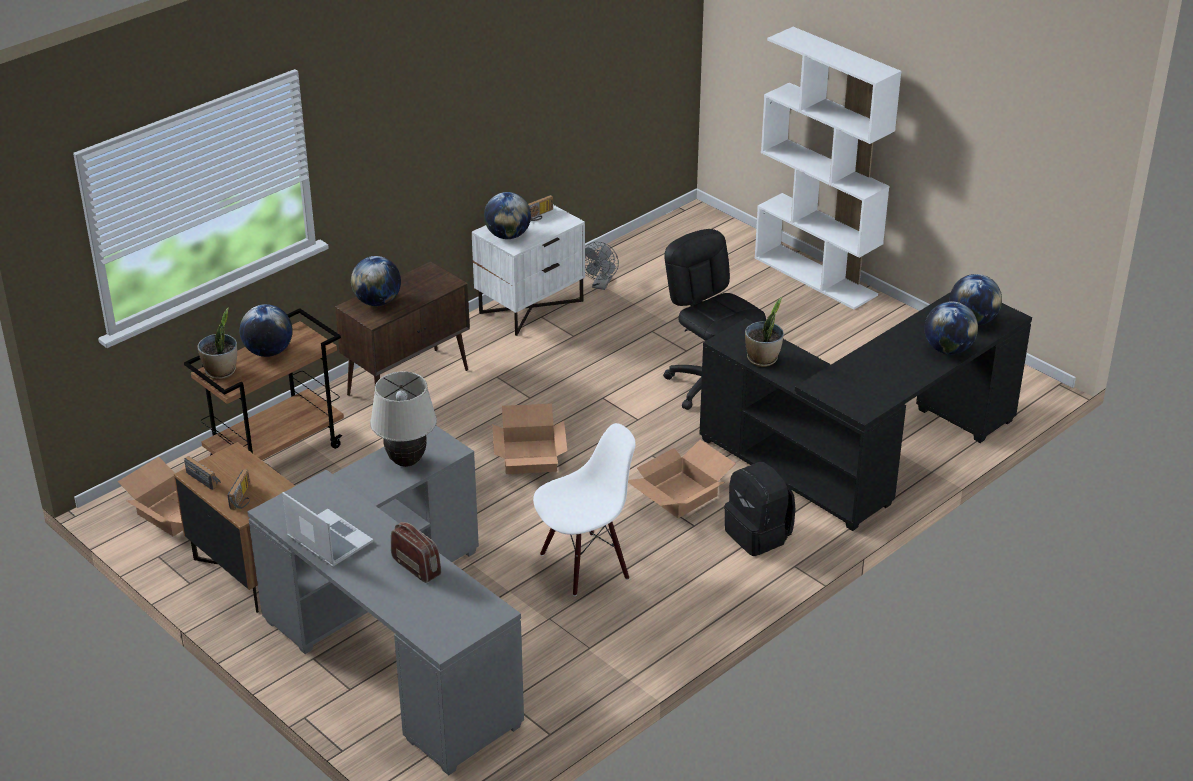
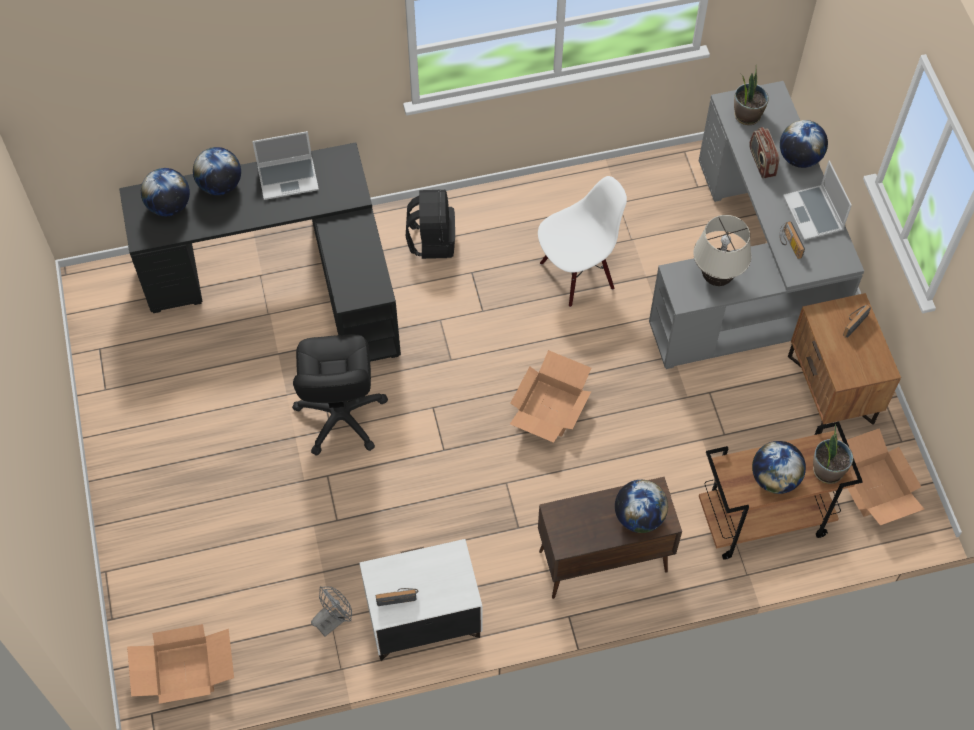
camera: 150 degrees left, 25 degrees up
radio [184,456,221,490] -> radio moved to [780,221,805,259]
globe [484,192,531,239] -> globe moved to [780,120,828,168]
white chair [533,423,636,596] -> white chair turned 150 degrees clockwise [538,176,627,307]
cardboard box [628,440,736,518] -> cardboard box moved to [127,624,234,704]
potted plant [745,297,784,367] -> potted plant moved to [734,70,769,125]
white bookcase [755,27,902,310] -> none
none -> laptop [252,131,319,200]

